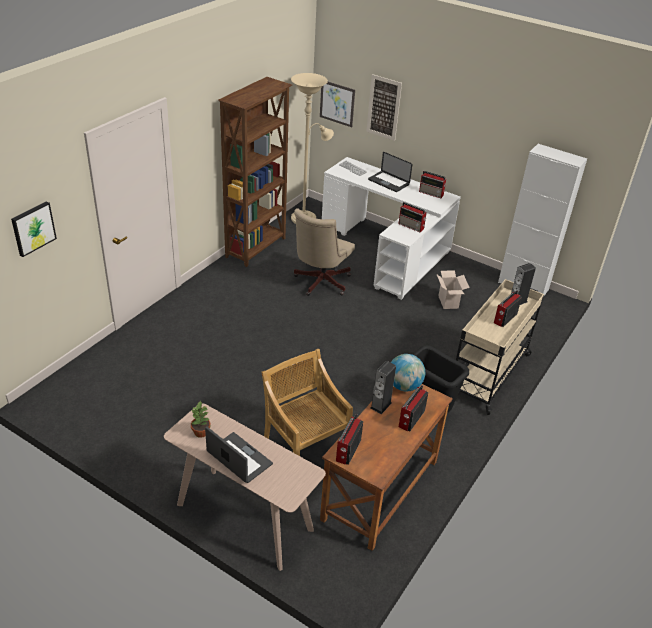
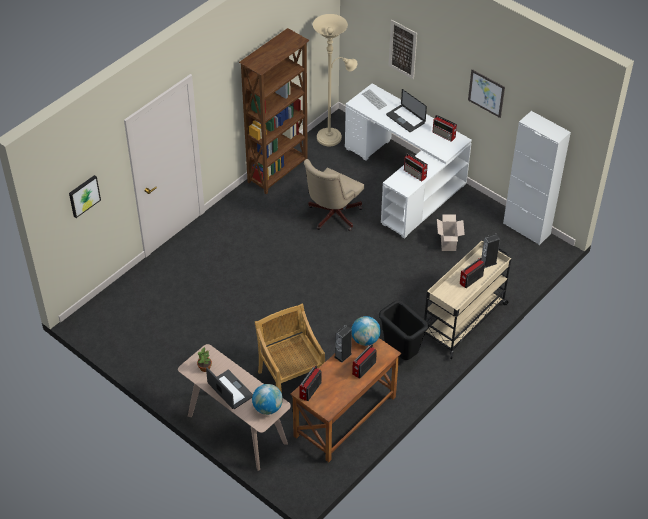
camera: 10 degrees right, 10 degrees up
picture [320,82,355,127] -> picture moved to [468,69,505,118]
none -> globe [252,384,283,415]

